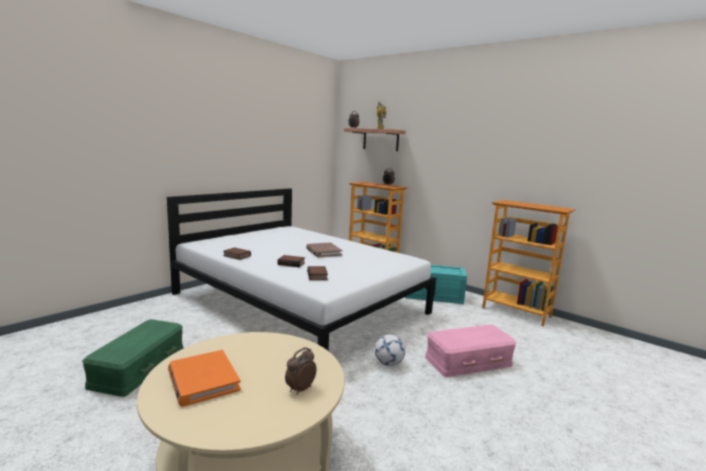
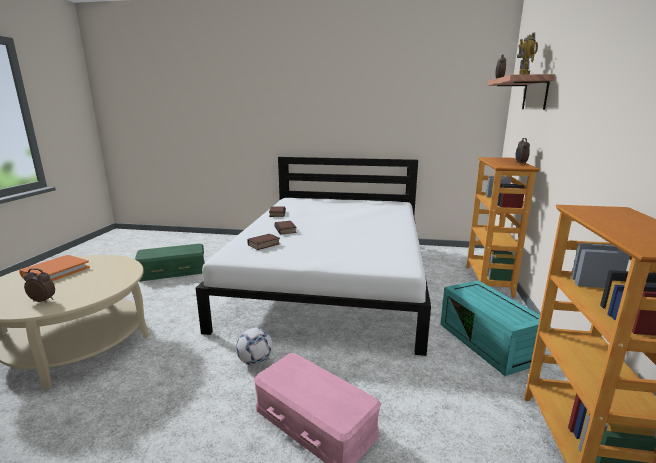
camera: 60 degrees right, 5 degrees up
brown book [306,242,343,257] -> none

